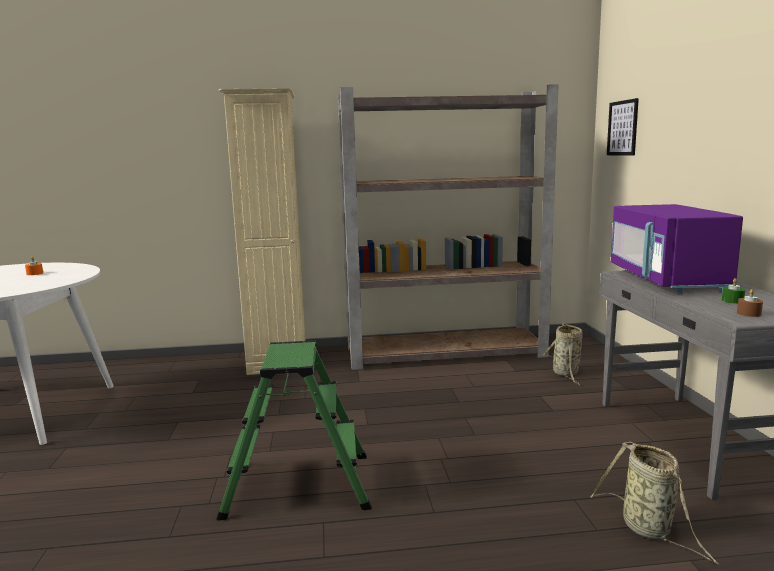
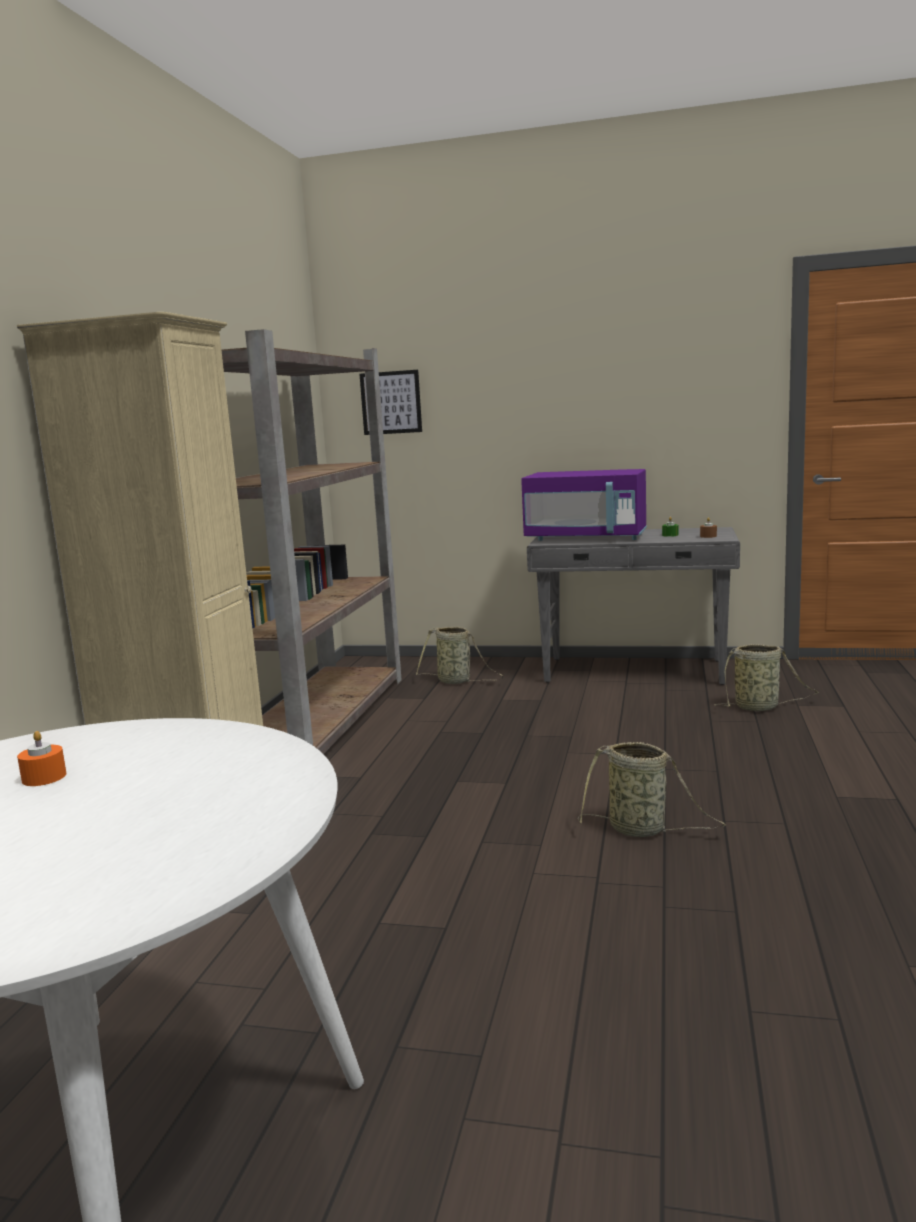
camera: 70 degrees left, 0 degrees up
green step ladder [216,340,372,520] -> basket [578,742,726,837]

